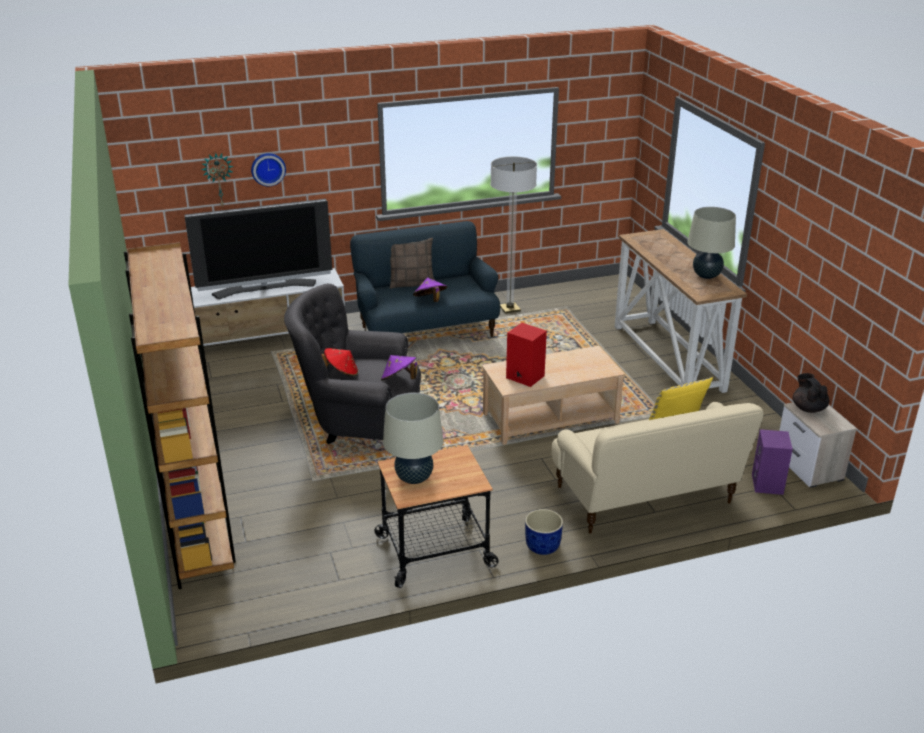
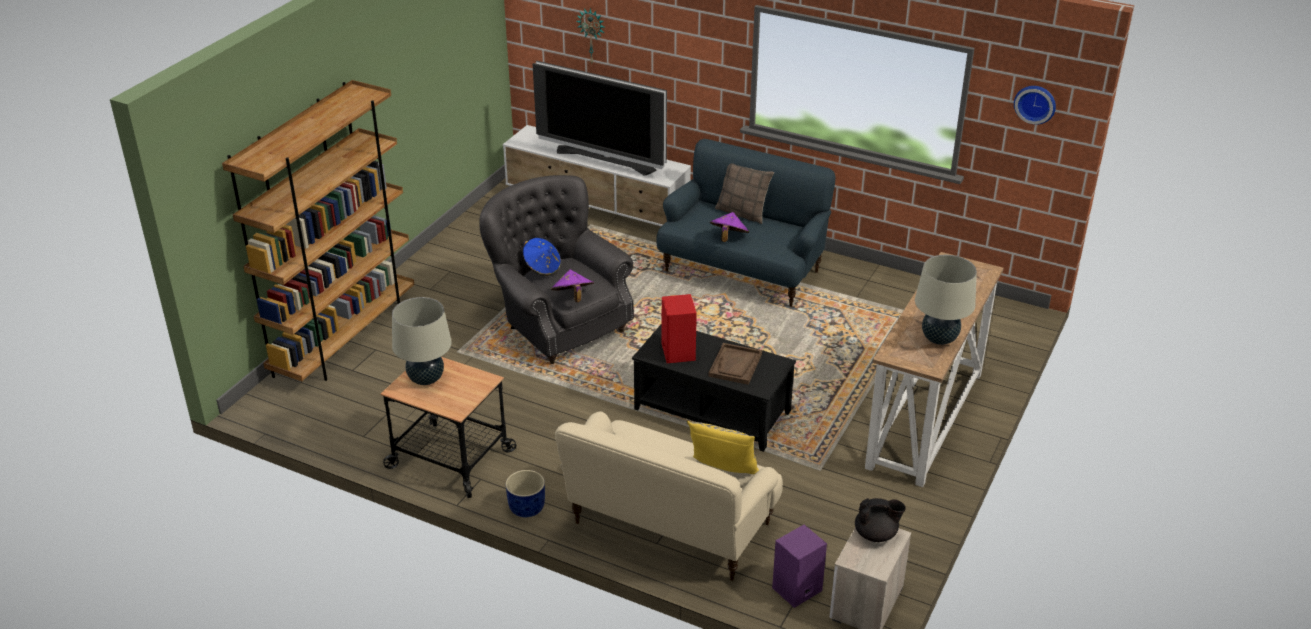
camera: 45 degrees right, 5 degrees up
wall clock [251,153,286,187] -> wall clock moved to [1014,86,1056,125]
red hat [321,348,358,376] -> blue hat [523,238,561,276]
beige coffee table [482,346,625,445] -> black coffee table [632,324,796,452]
floor lamp [490,156,537,313] -> none
black teapot [793,373,830,413] -> black teapot turned 60 degrees clockwise [855,498,906,542]
none -> brown tray [708,343,762,385]

